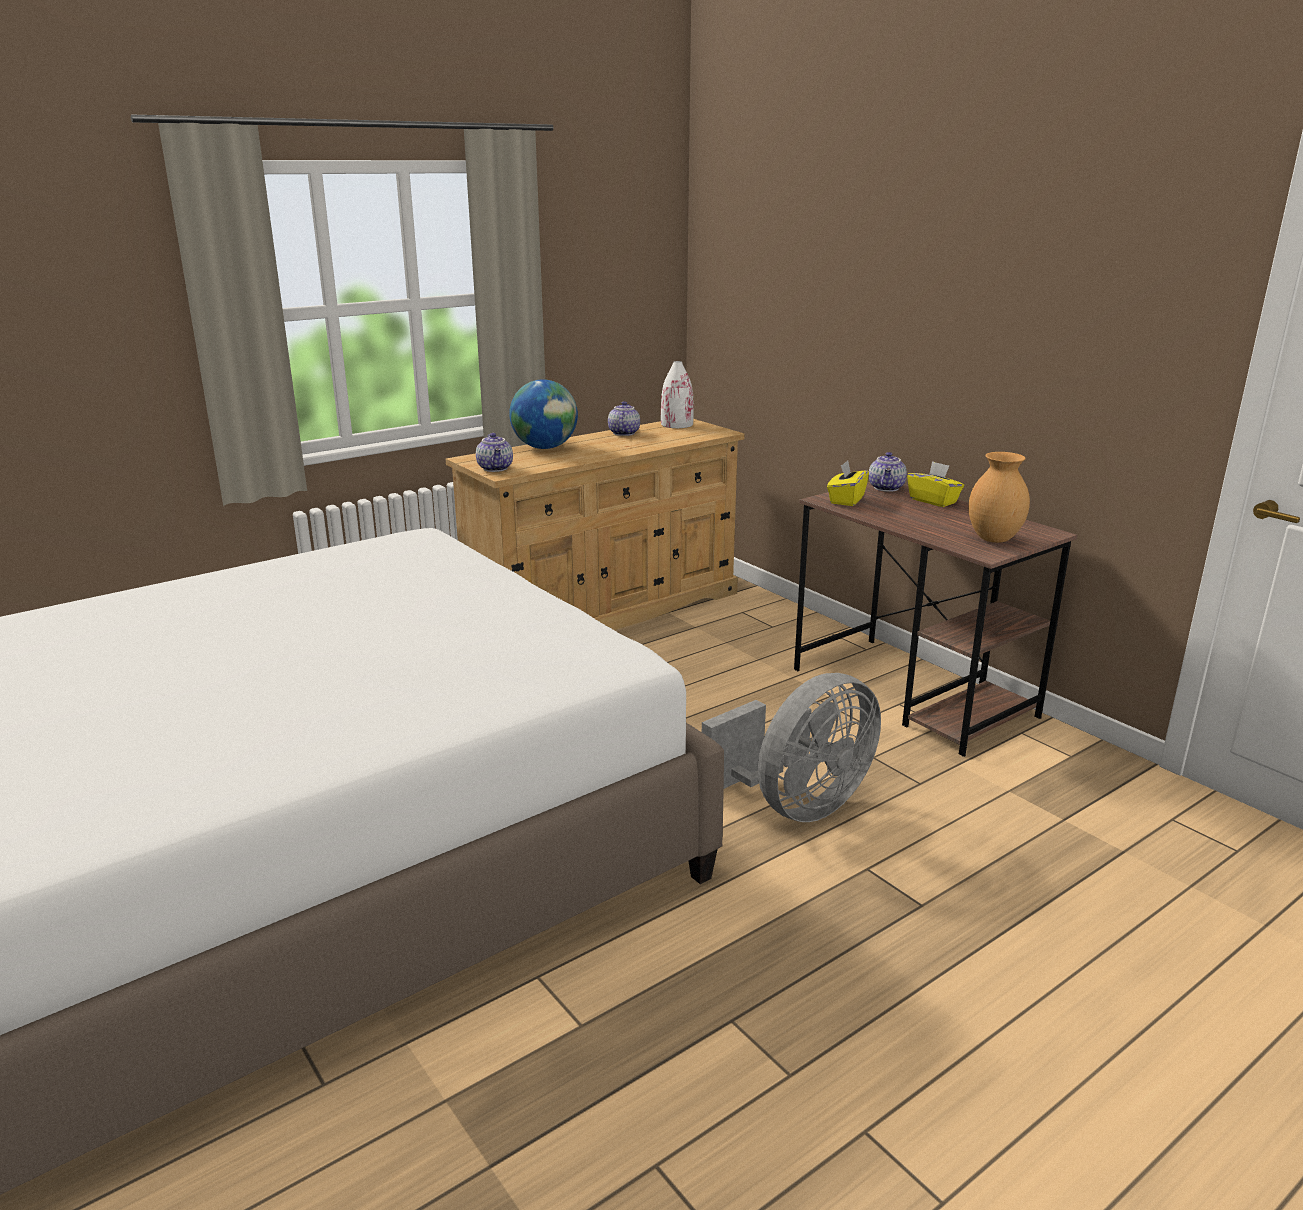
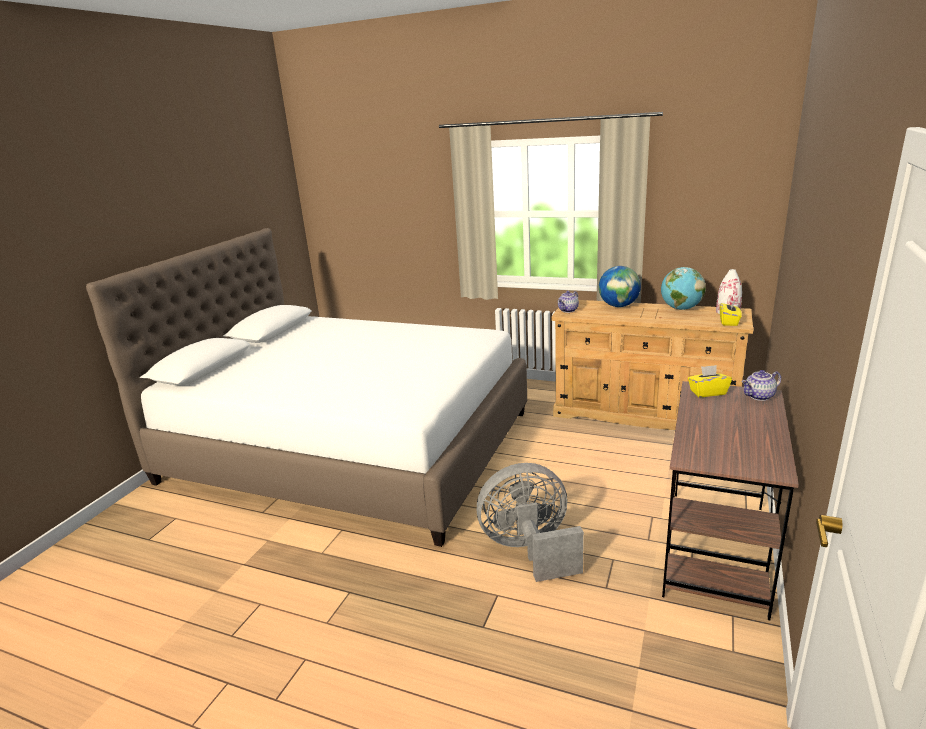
camera: 60 degrees right, 0 degrees up
teapot [608,401,640,436] -> globe [661,267,706,310]
grey fan [702,673,881,822] -> grey fan turned 150 degrees clockwise [477,463,584,582]
yellow tissue box [907,461,964,507] -> yellow tissue box moved to [720,299,742,326]
brown vase [968,452,1030,543] -> none

